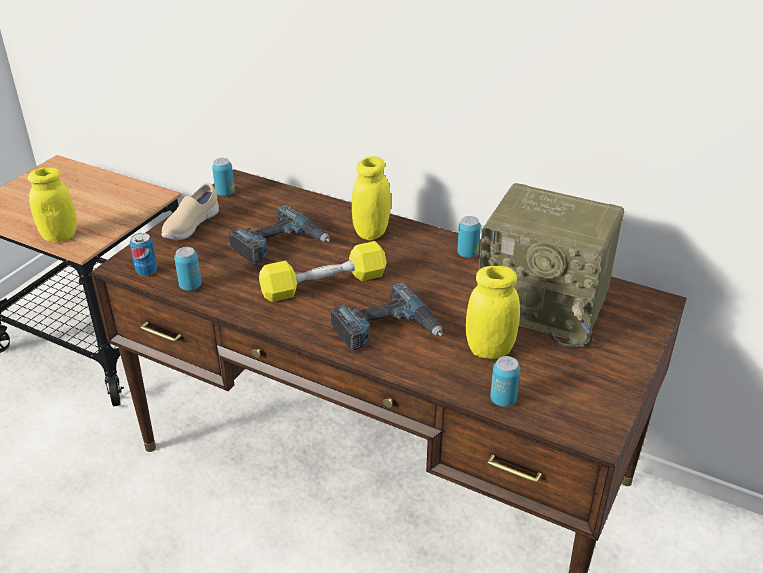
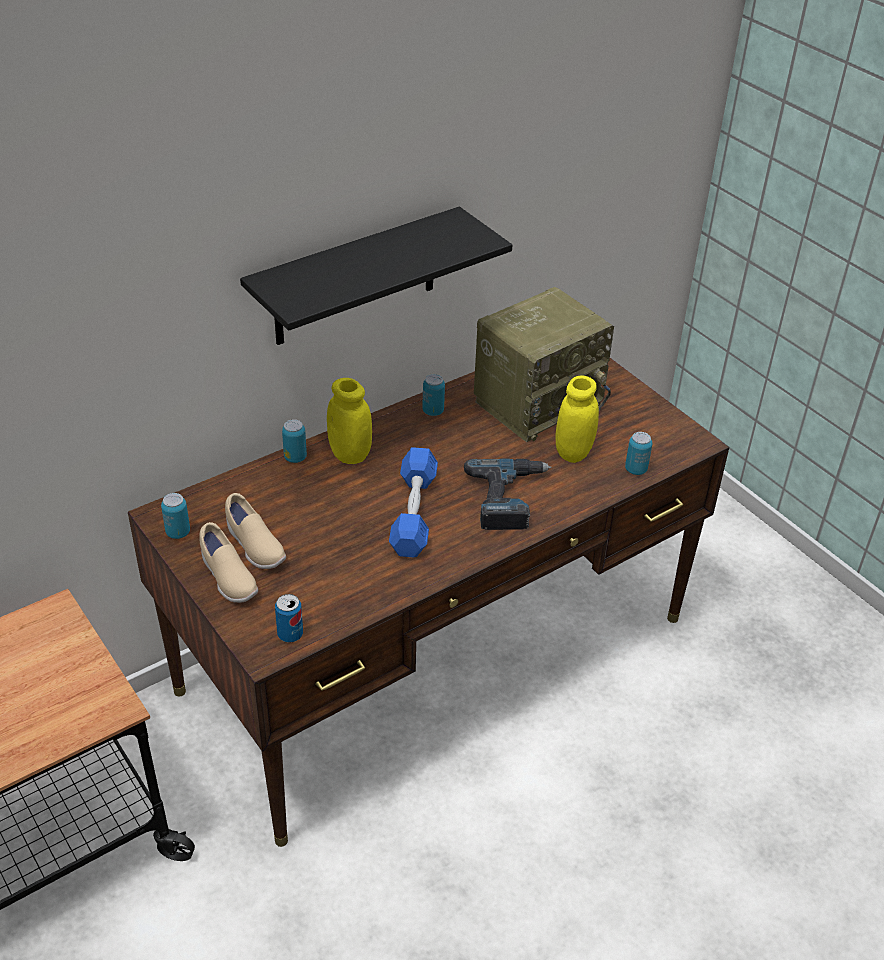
camera: 65 degrees left, 5 degrees up
yellow jar [28,167,77,243] -> none
can [174,247,202,291] -> can moved to [282,419,307,463]
power drill [229,205,330,264] -> none
yellow dumbbell [259,241,387,302] -> blue dumbbell [389,447,438,557]
none -> beige shoe [225,493,286,569]
none -> black shelf [240,207,512,345]

